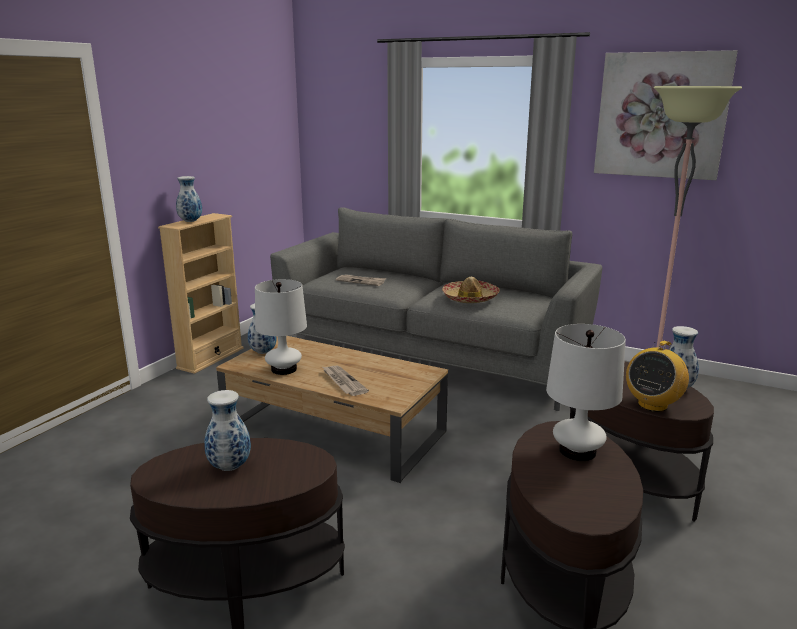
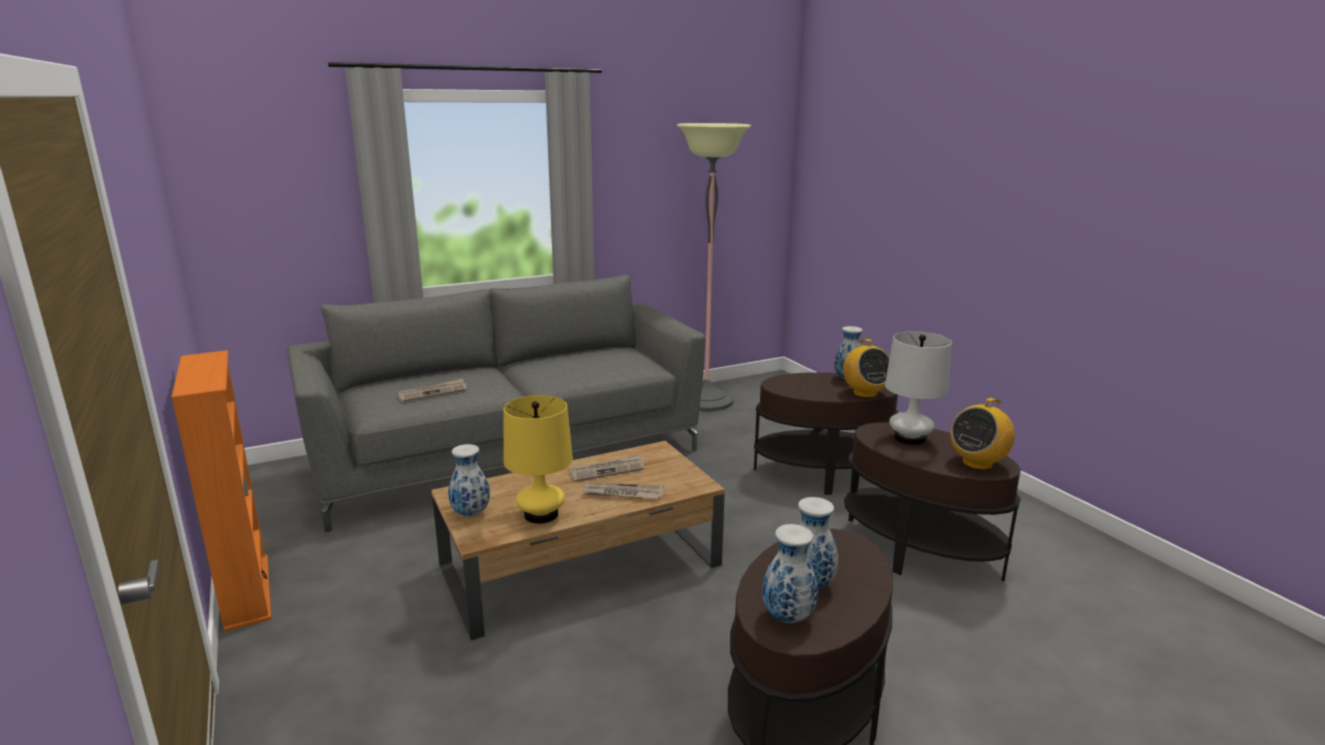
camera: 55 degrees left, 0 degrees up
beige bookcase [158,213,244,374] -> orange bookcase [171,350,271,632]
vase [176,176,202,222] -> vase moved to [762,524,818,623]
white table lamp [255,279,307,375] -> yellow table lamp [504,395,573,524]
hat [442,277,500,303] -> none
picture [594,50,738,180] -> none
none -> newspaper [568,454,644,482]
none -> radio [950,398,1015,470]

